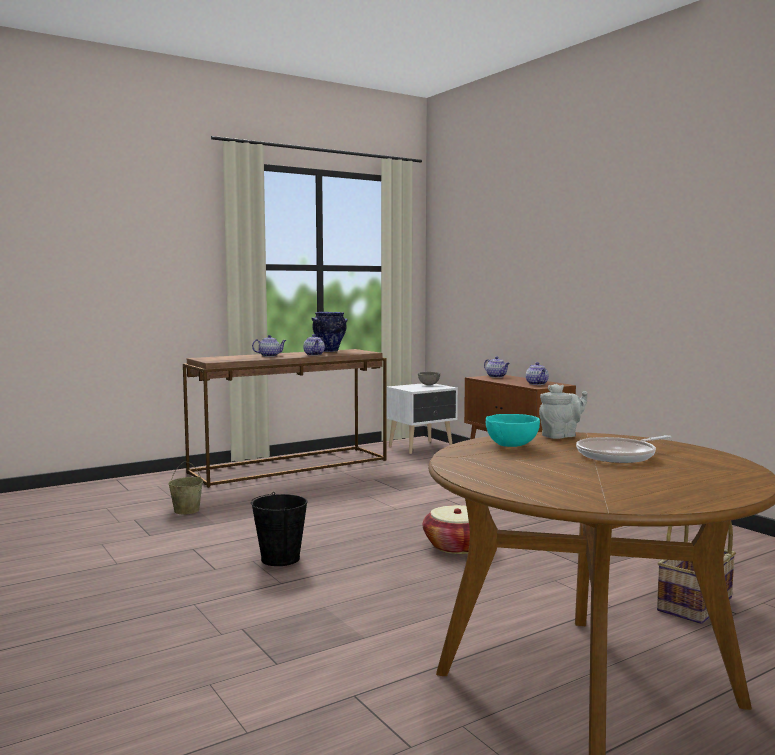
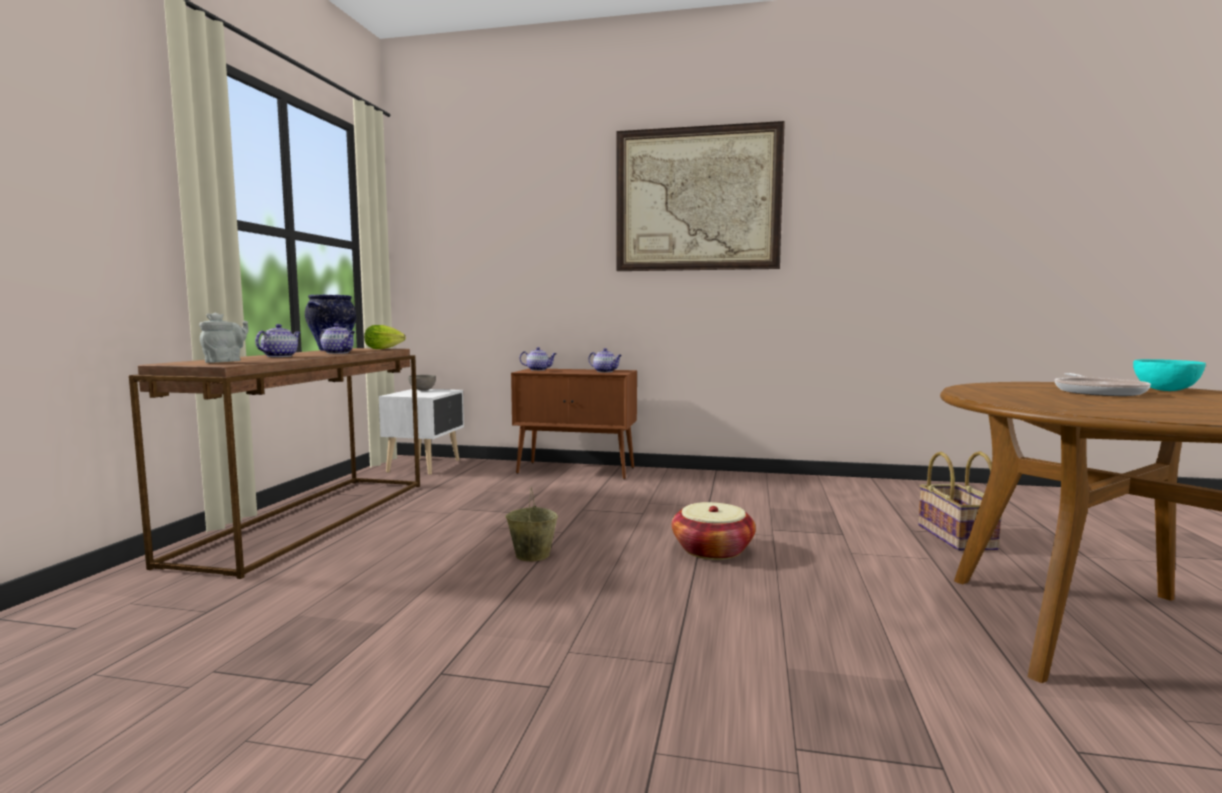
camera: 45 degrees left, 0 degrees up
beige bucket [168,461,203,515] -> beige bucket moved to [505,487,558,561]
black bucket [251,492,308,566] -> none
turquoise bowl [486,414,540,447] -> turquoise bowl moved to [1133,359,1206,391]
grey teapot [539,384,587,439] -> grey teapot moved to [199,313,248,363]
none -> lettuce [364,325,406,349]
none -> picture [616,121,785,271]

